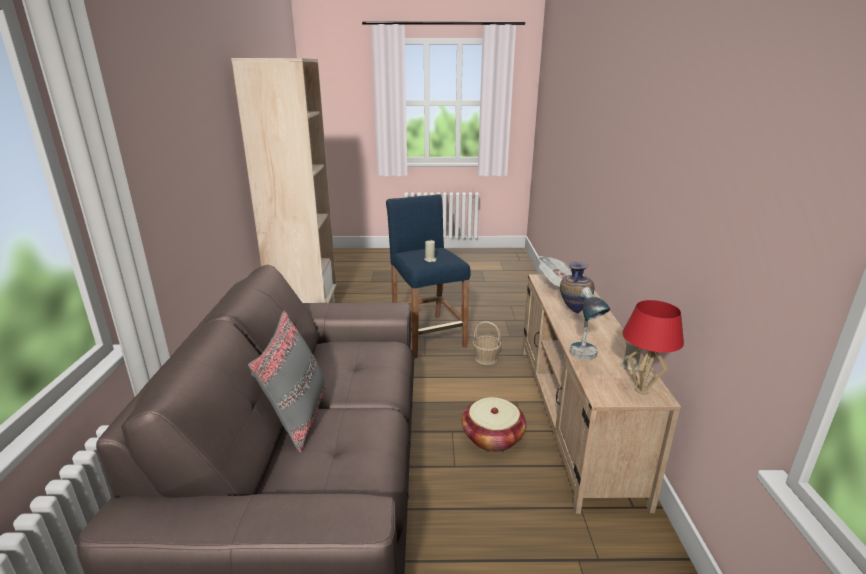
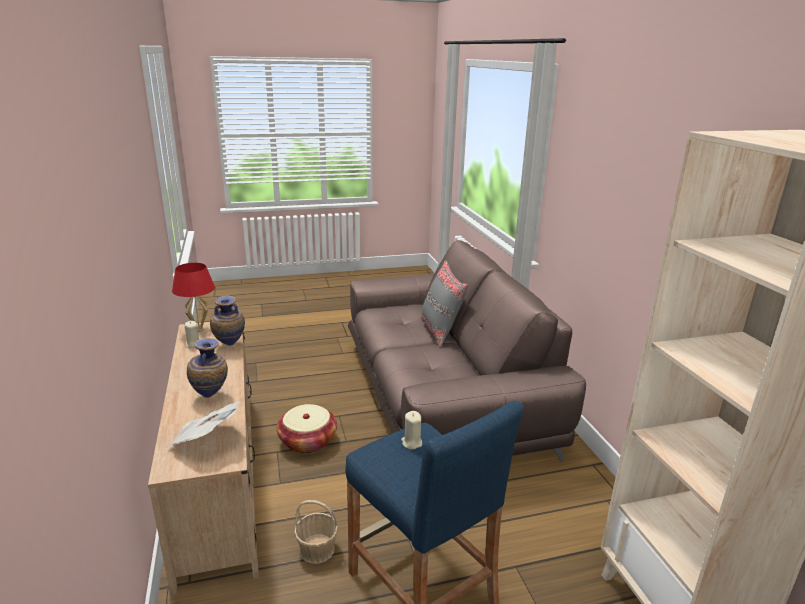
camera: 165 degrees right, 0 degrees up
table lamp [570,287,610,360] -> vase [210,295,245,346]

